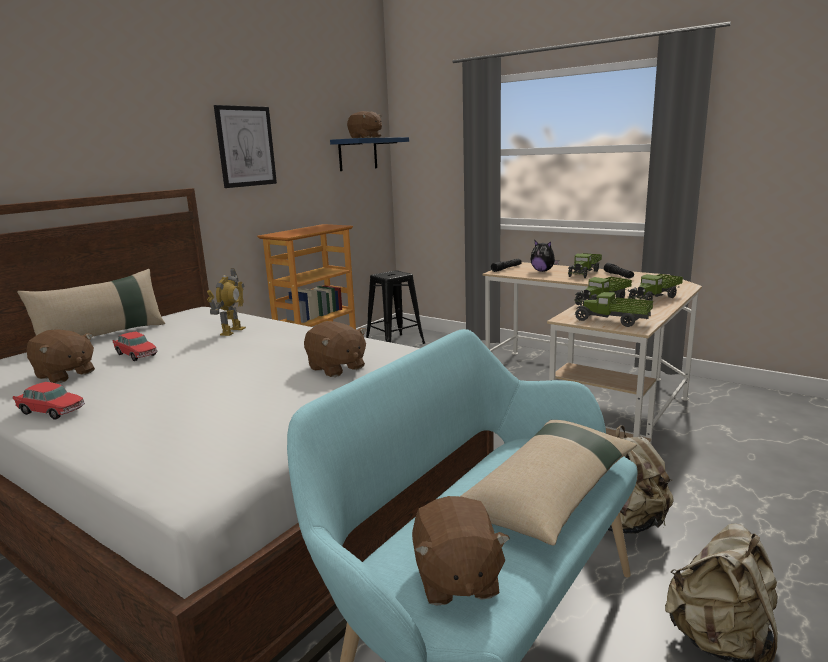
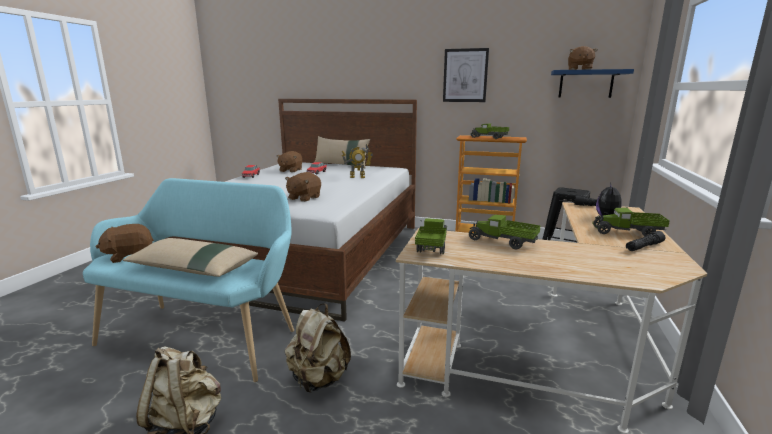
camera: 70 degrees right, 0 degrees up
toy truck [629,274,683,303] -> toy truck moved to [470,123,509,139]

